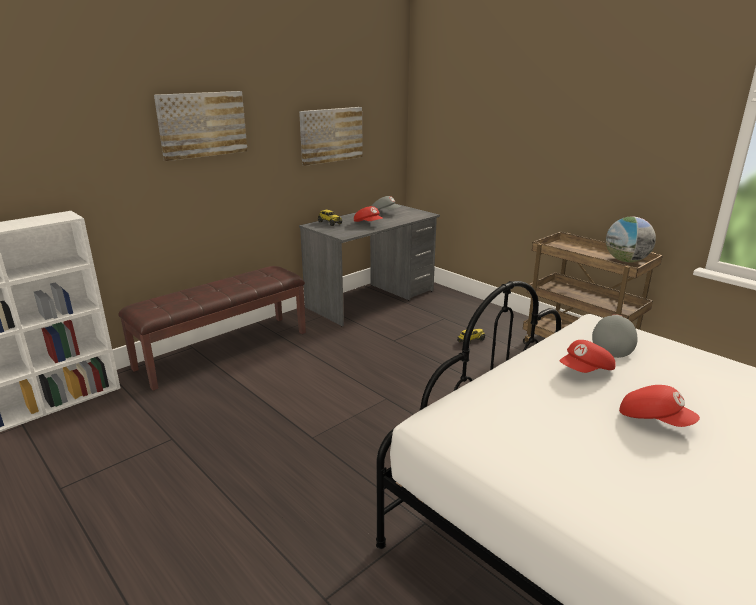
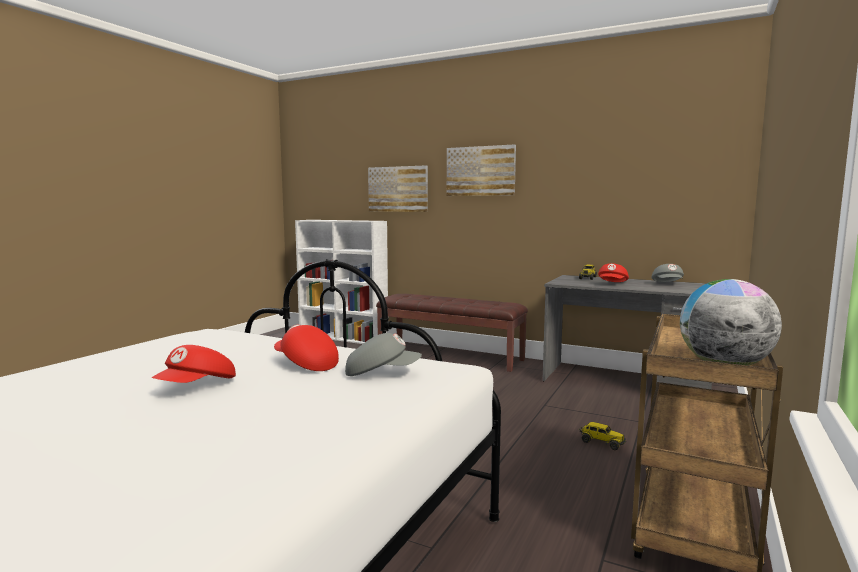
camera: 70 degrees right, 15 degrees down
picture [299,107,363,166] -> picture moved to [368,165,428,212]

